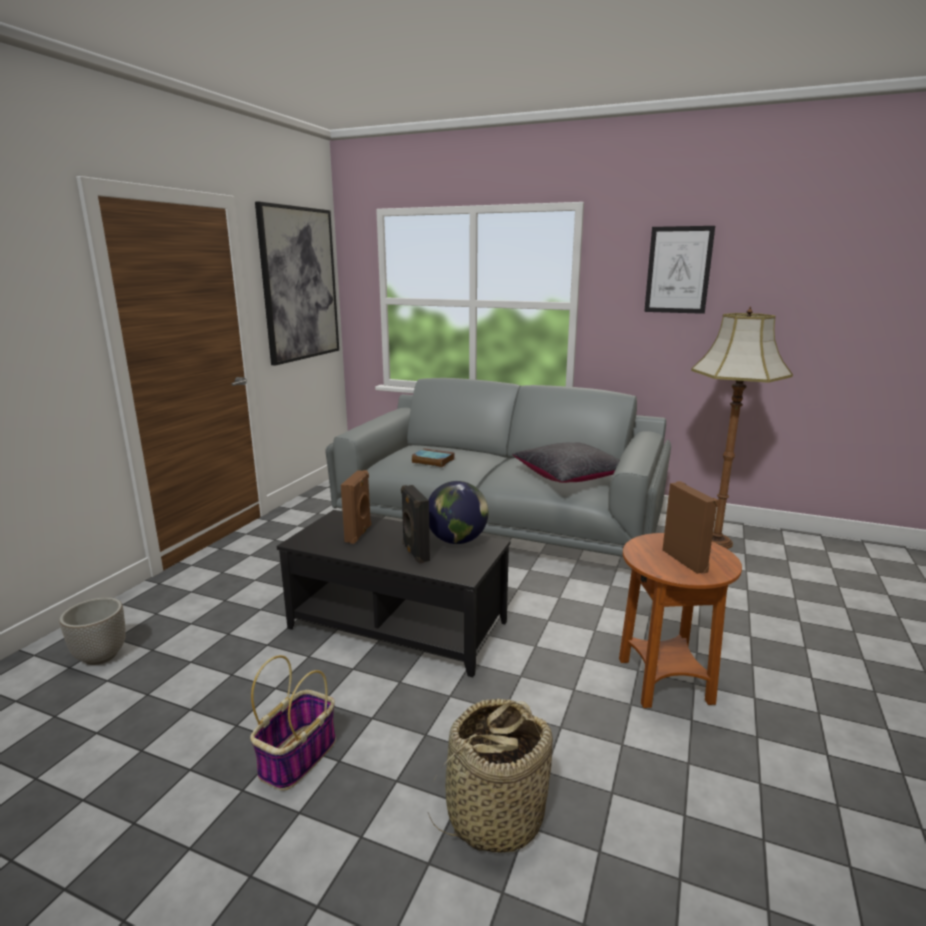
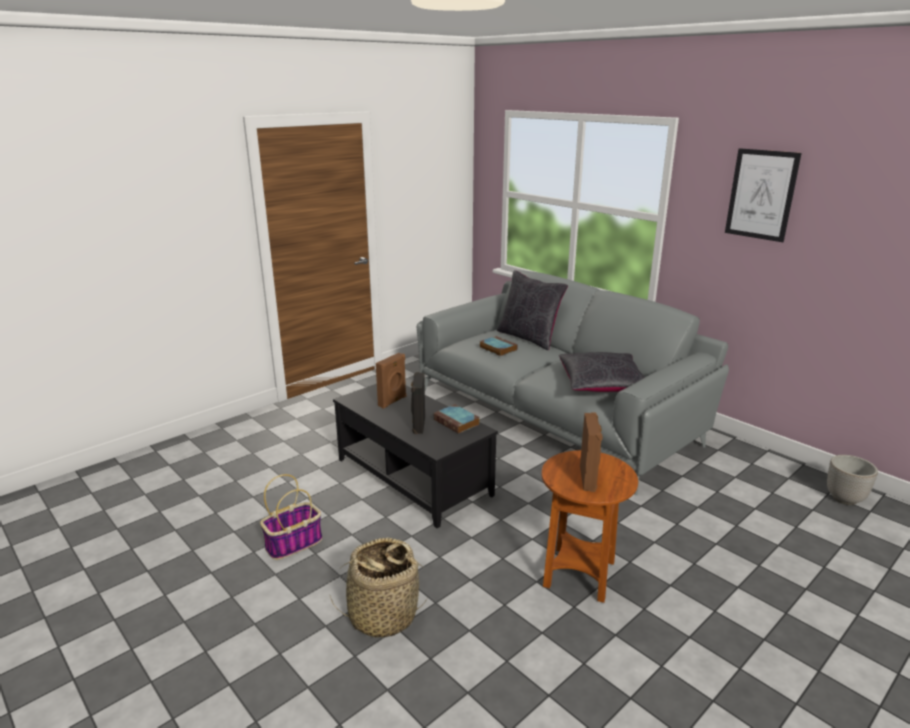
camera: 25 degrees right, 5 degrees up
planter [59,597,126,665] -> planter moved to [827,455,878,505]
picture [255,201,339,366] -> none
globe [428,481,489,544] -> book [433,404,480,434]
floor lamp [691,306,793,549] -> none
none -> black pillow [497,270,568,350]

